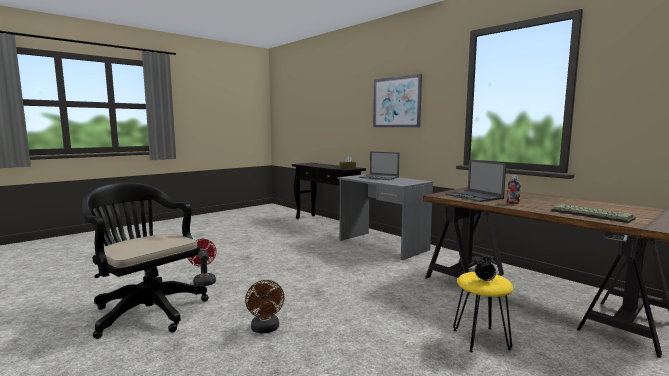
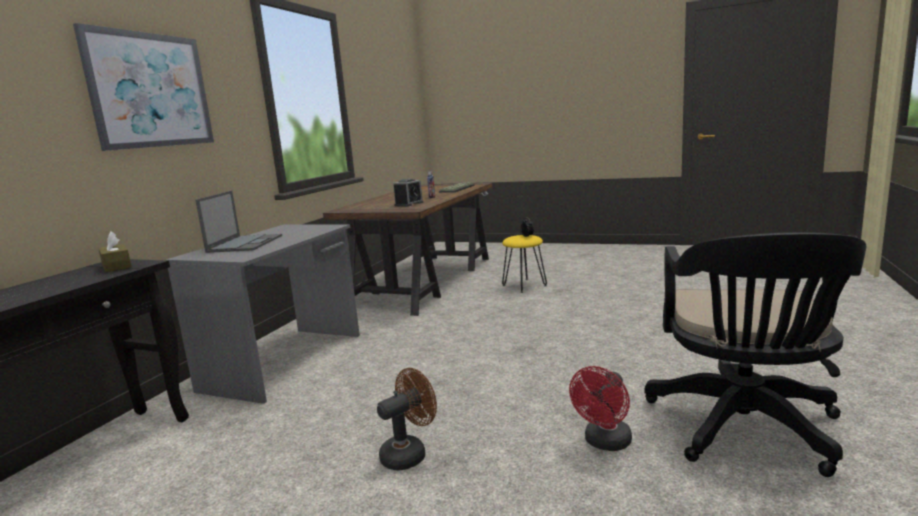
camera: 115 degrees left, 5 degrees up
brown fan [245,280,284,333] -> brown fan moved to [377,368,437,471]
laptop [445,160,506,202] -> alarm clock [393,179,423,207]

